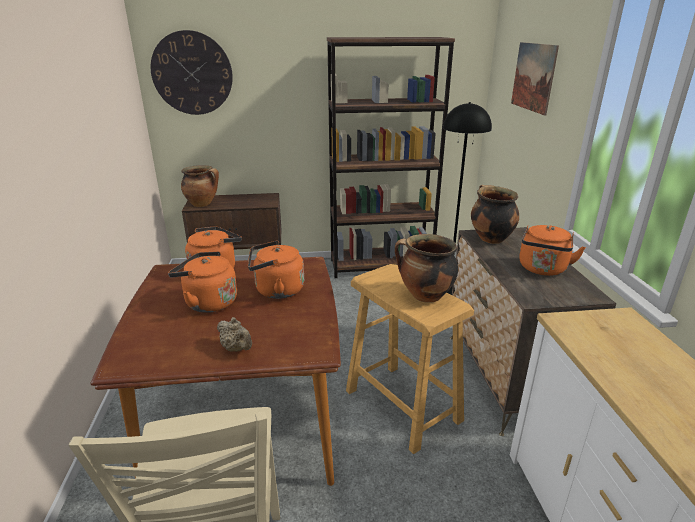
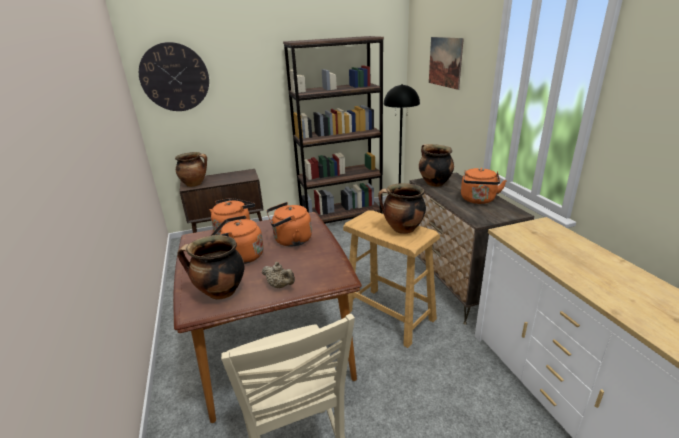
camera: 10 degrees left, 0 degrees up
none -> cooking pot [177,235,244,300]

